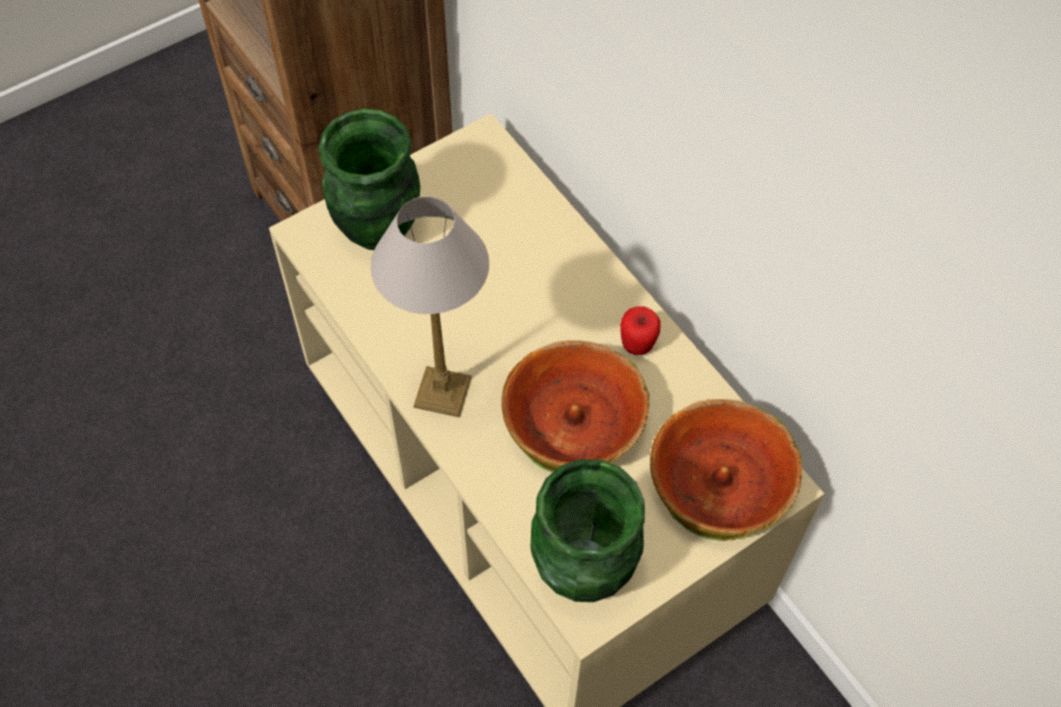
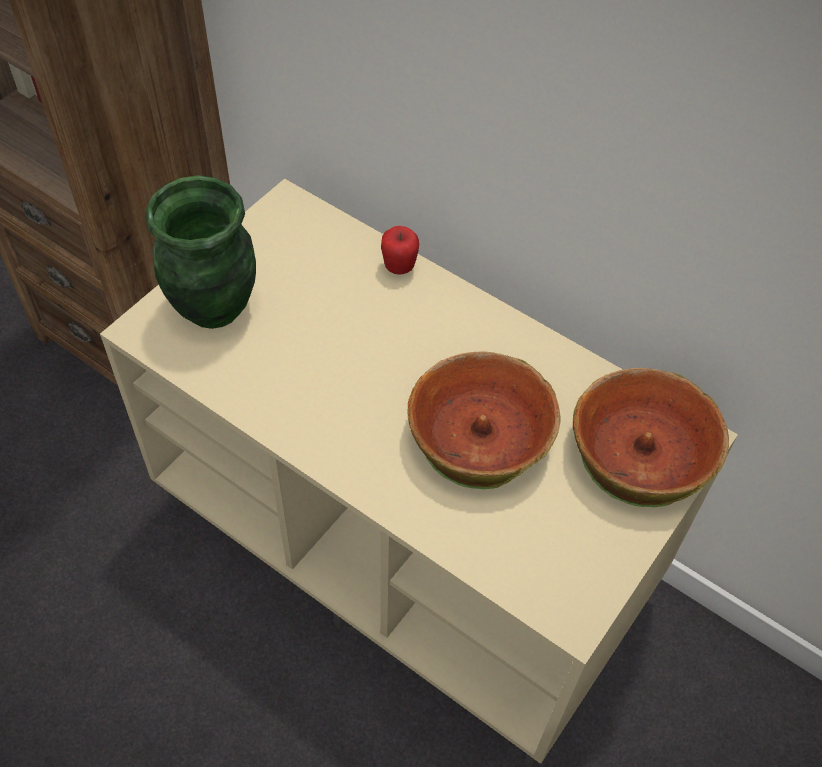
camera: 20 degrees left, 5 degrees down
table lamp [371,196,489,418] -> none
green vase [530,459,645,602] -> none
apple [620,306,661,355] -> apple moved to [381,226,419,275]

